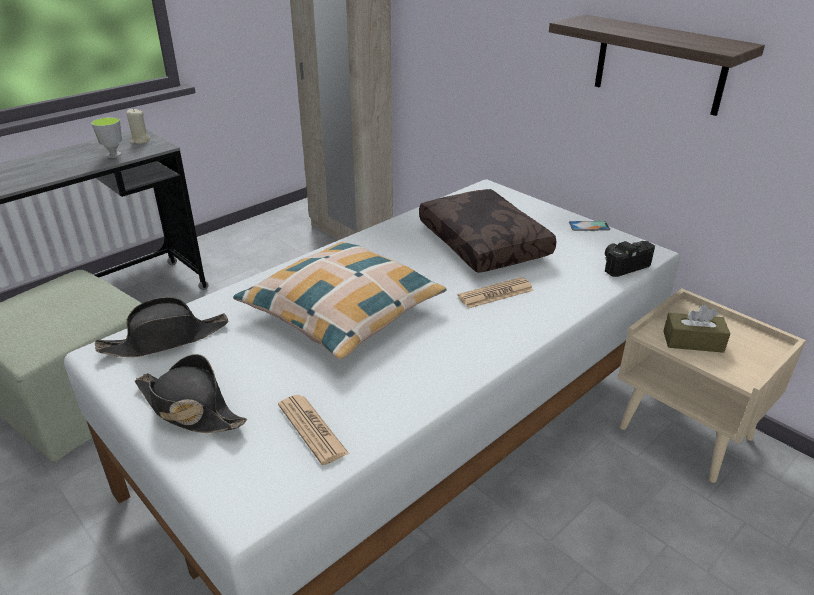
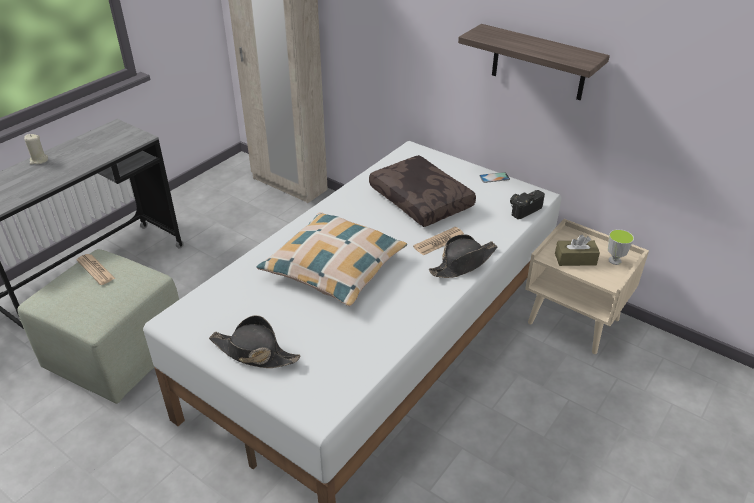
camera: 10 degrees left, 5 degrees up
cup [91,117,122,158] -> cup moved to [608,229,634,265]
black hat [94,297,229,357] -> black hat moved to [429,234,497,278]
beige candle [126,108,151,144] -> beige candle moved to [24,134,48,165]
newspaper [278,395,349,465] -> newspaper moved to [76,254,115,285]

